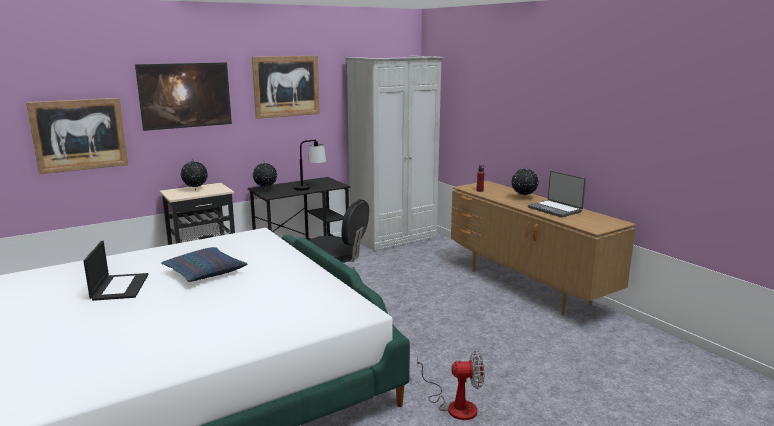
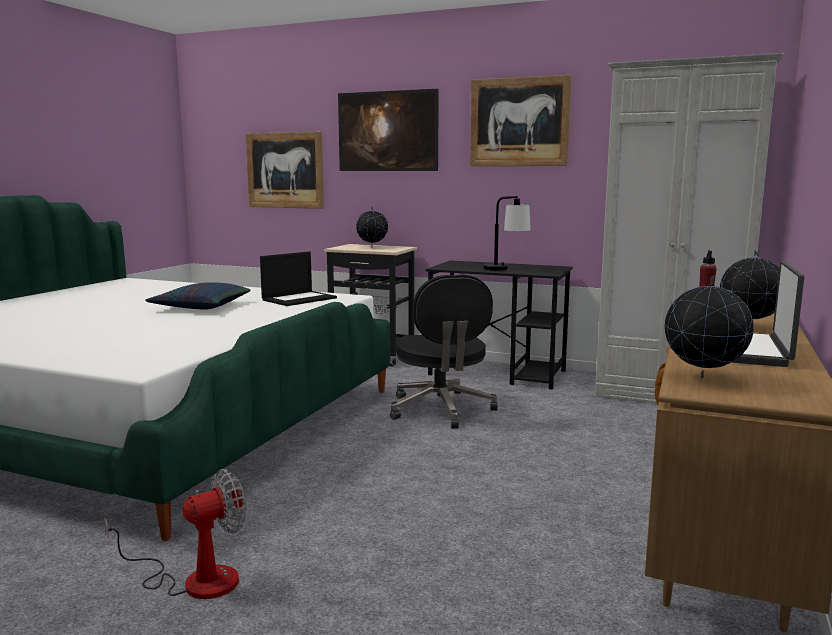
camera: 55 degrees right, 5 degrees down
laptop [84,241,148,301] -> laptop moved to [260,251,337,306]
globe [253,161,277,190] -> globe moved to [664,276,754,378]
fan [417,351,485,420] -> fan turned 90 degrees counterclockwise [104,469,246,599]

